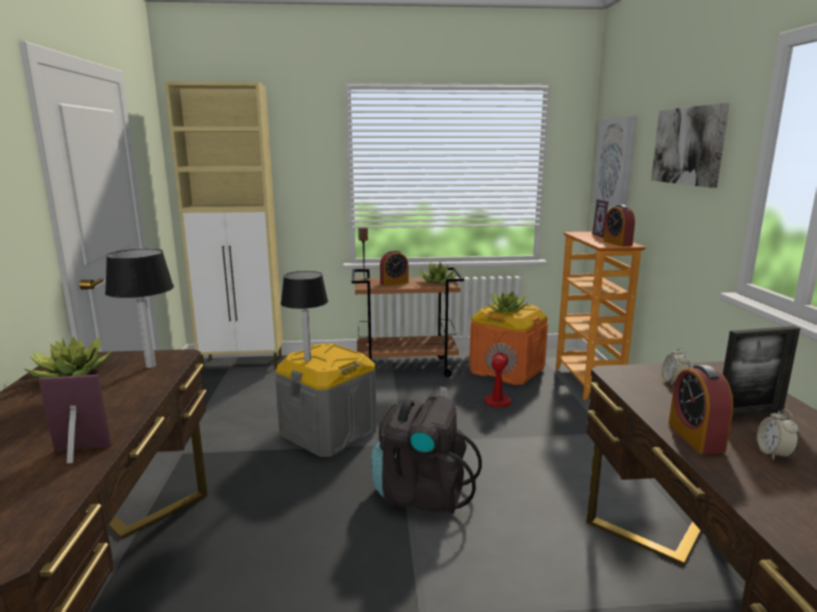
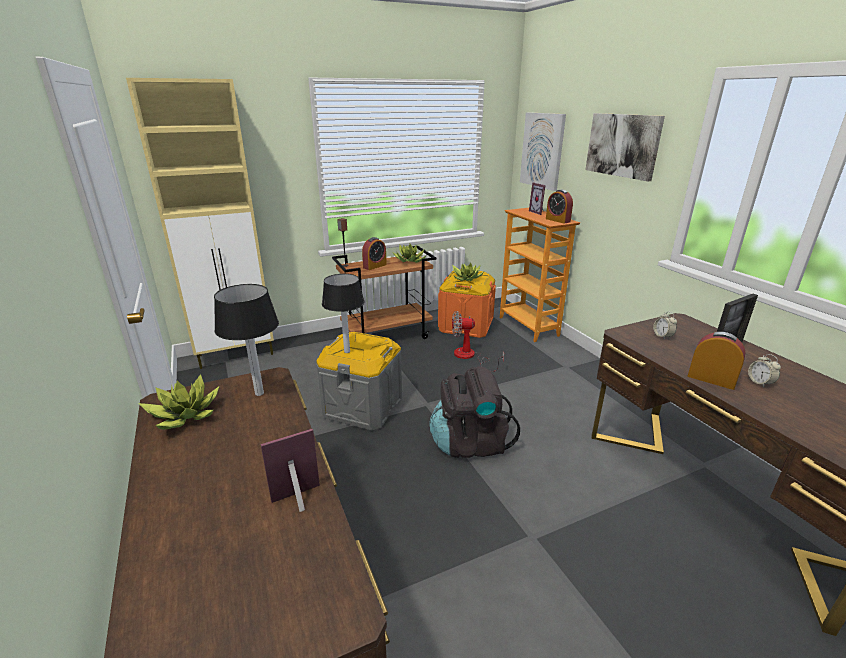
camera: 20 degrees left, 10 degrees up
fan [440,343,518,412] -> fan turned 90 degrees counterclockwise [452,311,504,372]
alarm clock [669,365,734,454] -> alarm clock turned 150 degrees clockwise [688,332,746,390]

